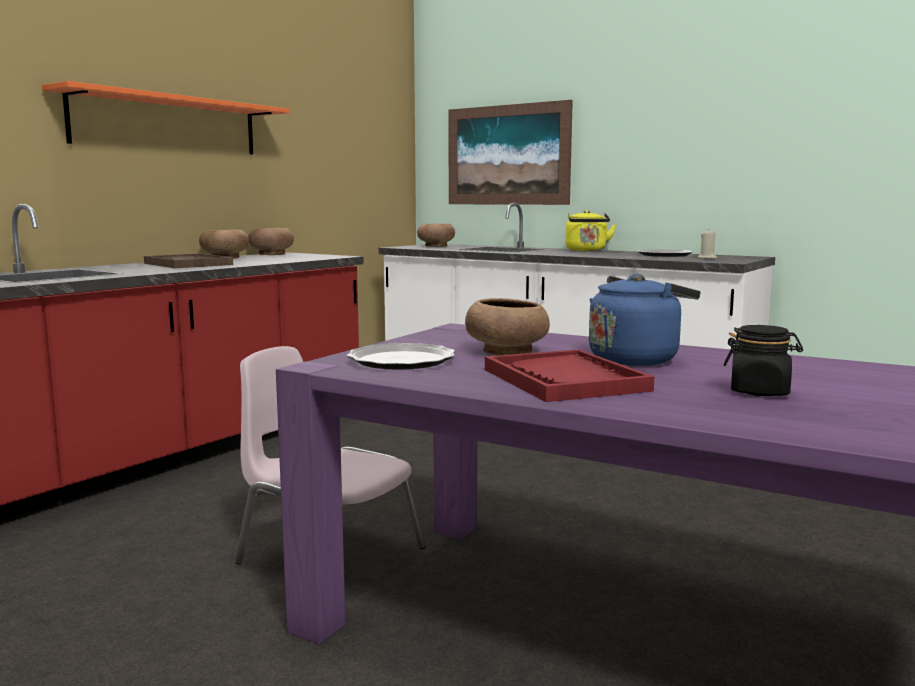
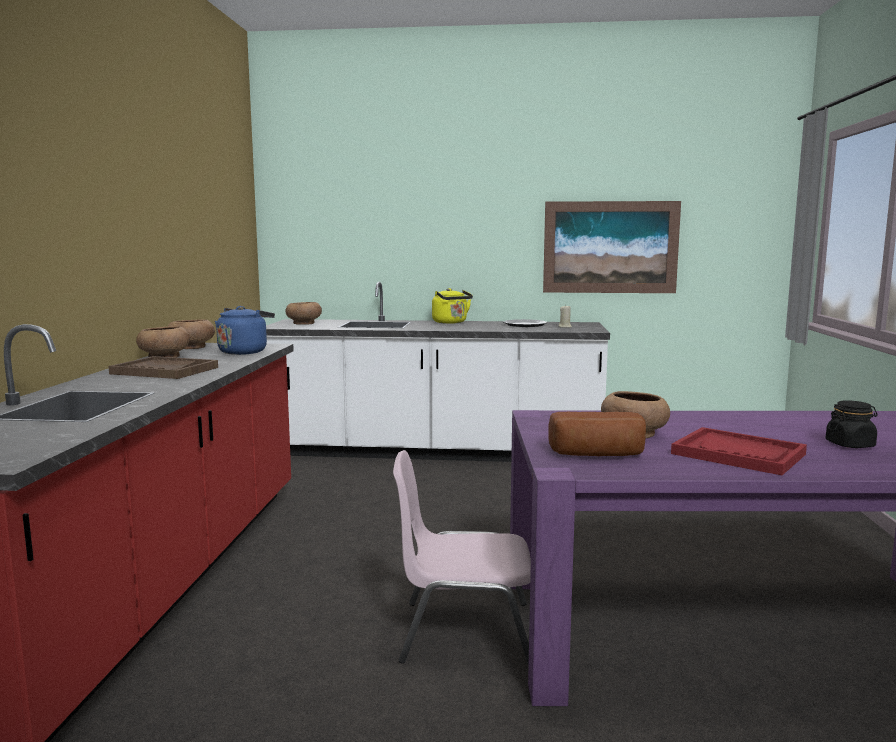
camera: 30 degrees left, 0 degrees up
orange shelf [42,81,290,155] -> none
plate [347,343,455,370] -> bread [548,412,646,456]
picture [449,100,573,205] -> picture moved to [543,201,681,293]
blue kettle [589,274,700,366] -> blue kettle moved to [215,306,275,355]

